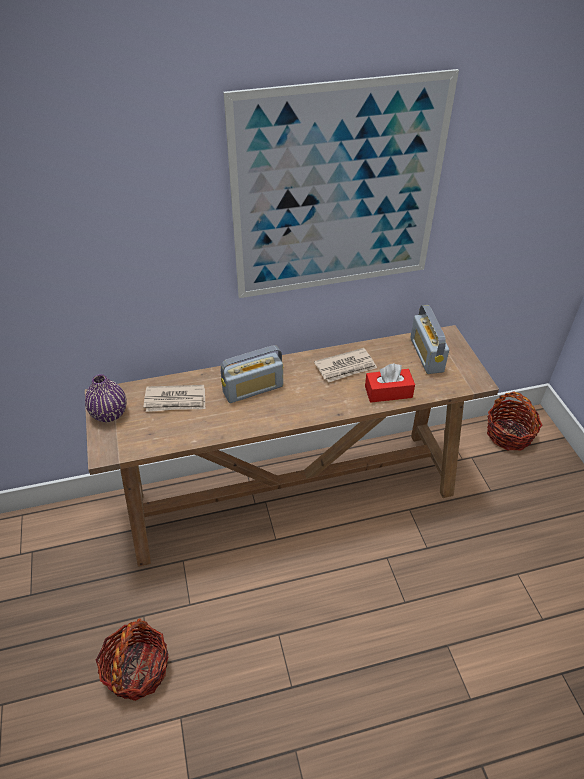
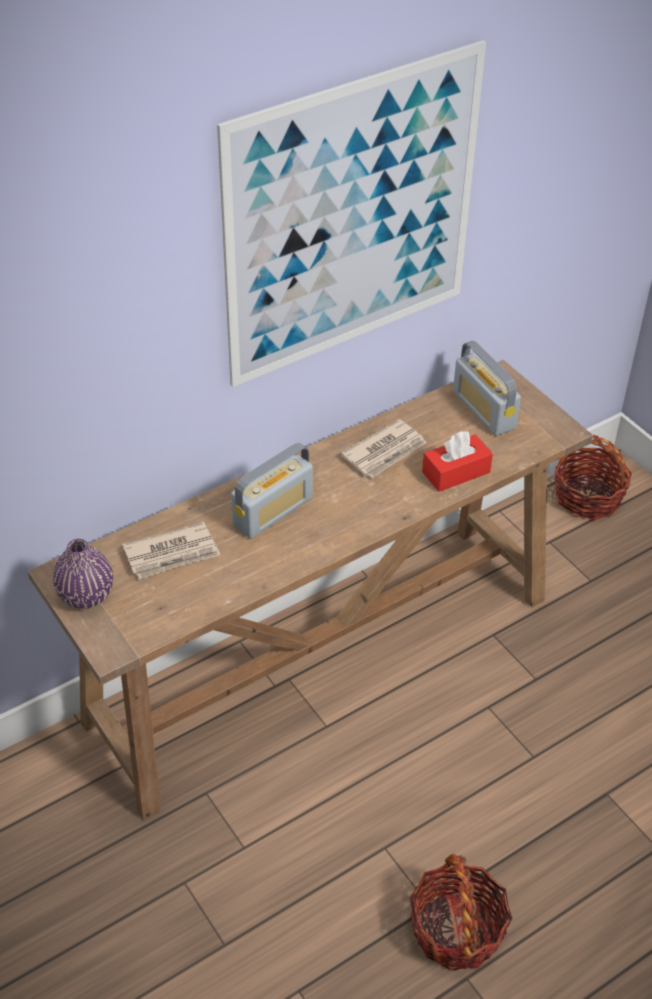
camera: 20 degrees left, 0 degrees up
basket [96,618,169,701] -> basket moved to [410,854,512,971]

